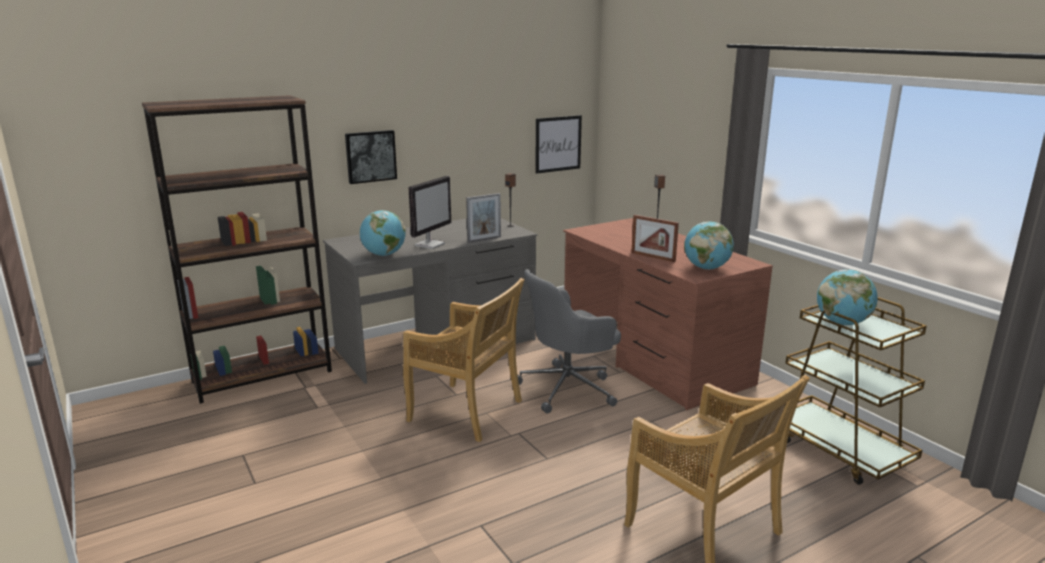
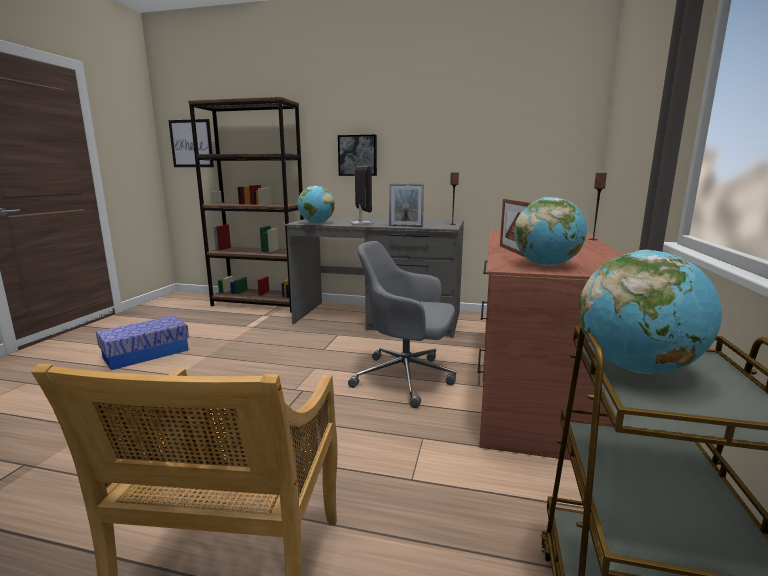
camera: 45 degrees right, 5 degrees down
beige chair [403,278,524,442] -> none
monitor [409,176,451,249] -> monitor turned 90 degrees counterclockwise [350,166,373,225]
picture [535,115,582,174] -> picture moved to [169,119,214,167]
none -> storage box [96,316,189,370]

